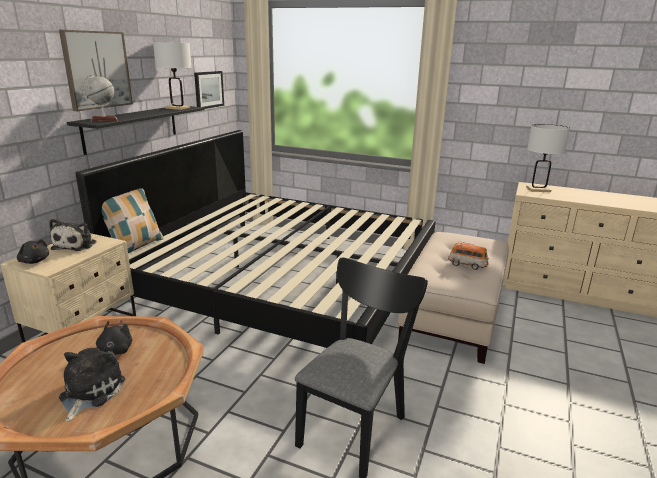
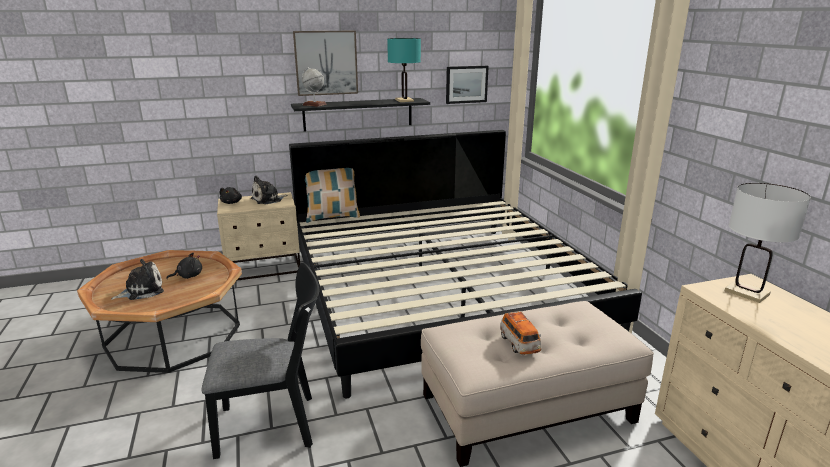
camera: 50 degrees right, 0 degrees up
white table lamp [153,42,192,110] -> turquoise table lamp [387,38,421,102]

